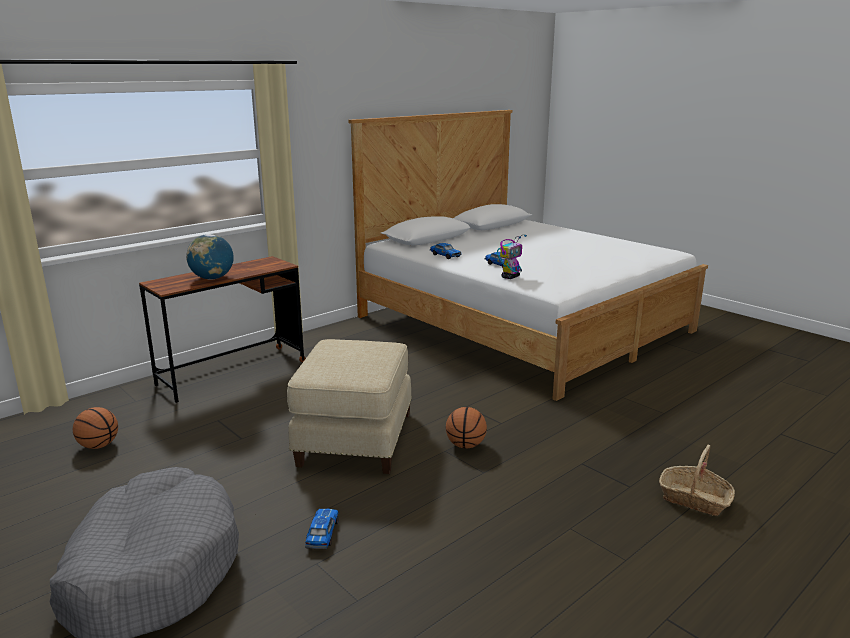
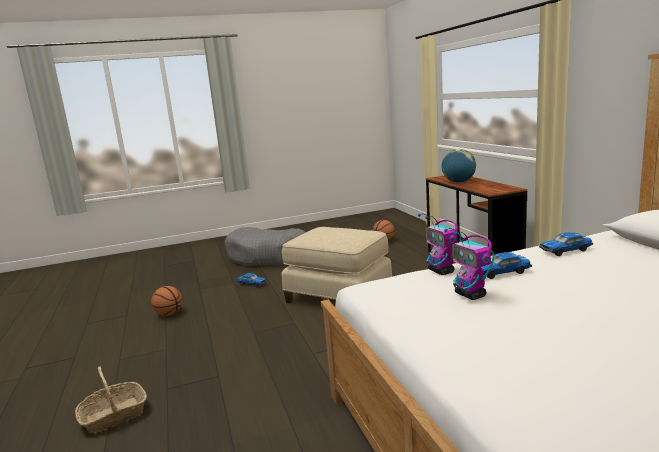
camera: 115 degrees right, 5 degrees down
basketball [446,407,487,449] -> basketball moved to [151,286,182,316]
none -> toy robot [444,228,495,300]

